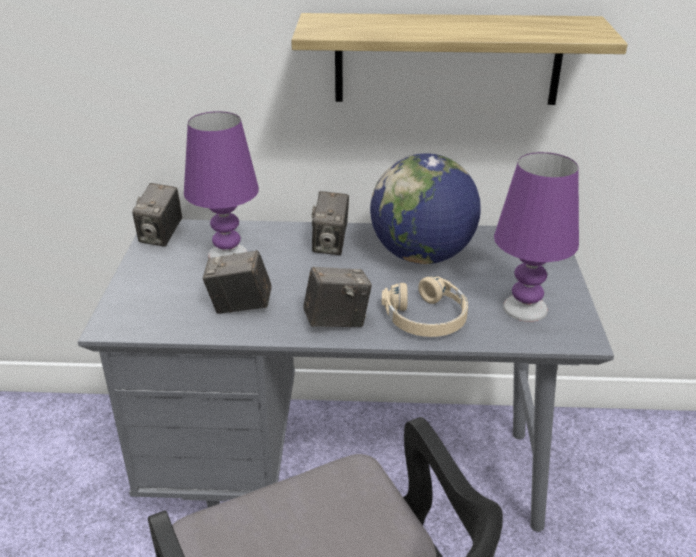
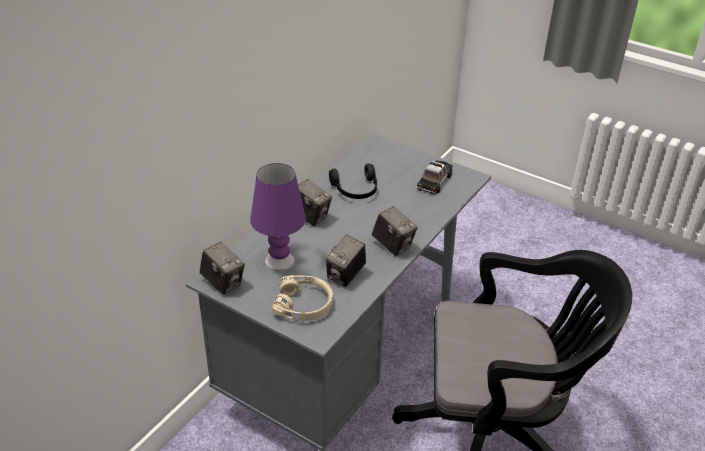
camera: 60 degrees left, 5 degrees up
shelf [291,13,628,105] -> none
camera [303,266,372,327] -> camera turned 120 degrees clockwise [372,206,418,256]
globe [370,153,481,264] -> black headphones [329,163,377,199]
beige headphones [382,276,468,337] -> beige headphones moved to [272,275,333,321]
purple table lamp [494,152,579,322] -> toy car [417,160,453,194]

